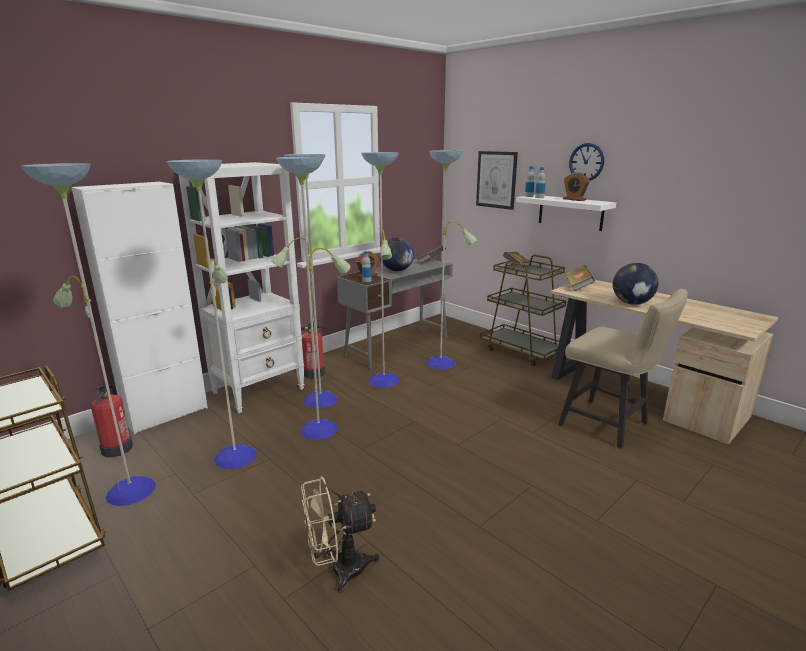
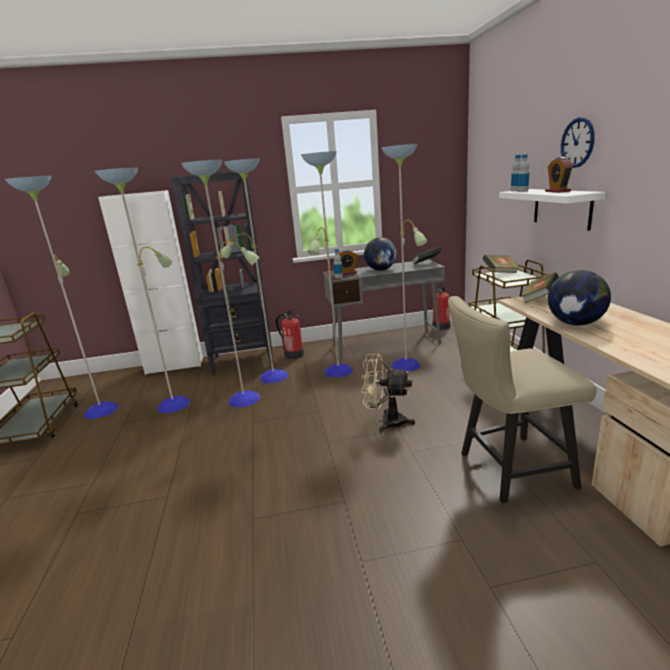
camera: 35 degrees right, 0 degrees up
fire extinguisher [91,384,133,457] -> fire extinguisher moved to [433,284,450,330]
white bookcase [179,162,305,413] -> black bookcase [171,172,273,375]
beige fan [301,476,379,593] -> beige fan moved to [361,355,415,432]
picture [476,151,518,210] -> none
beige chair [558,289,688,449] -> beige chair turned 90 degrees clockwise [448,296,597,503]

